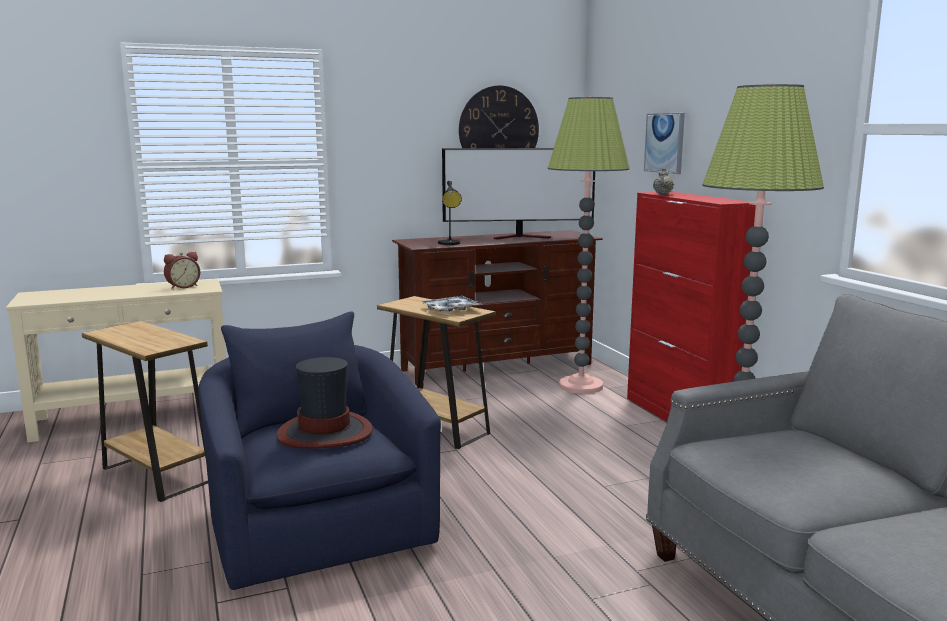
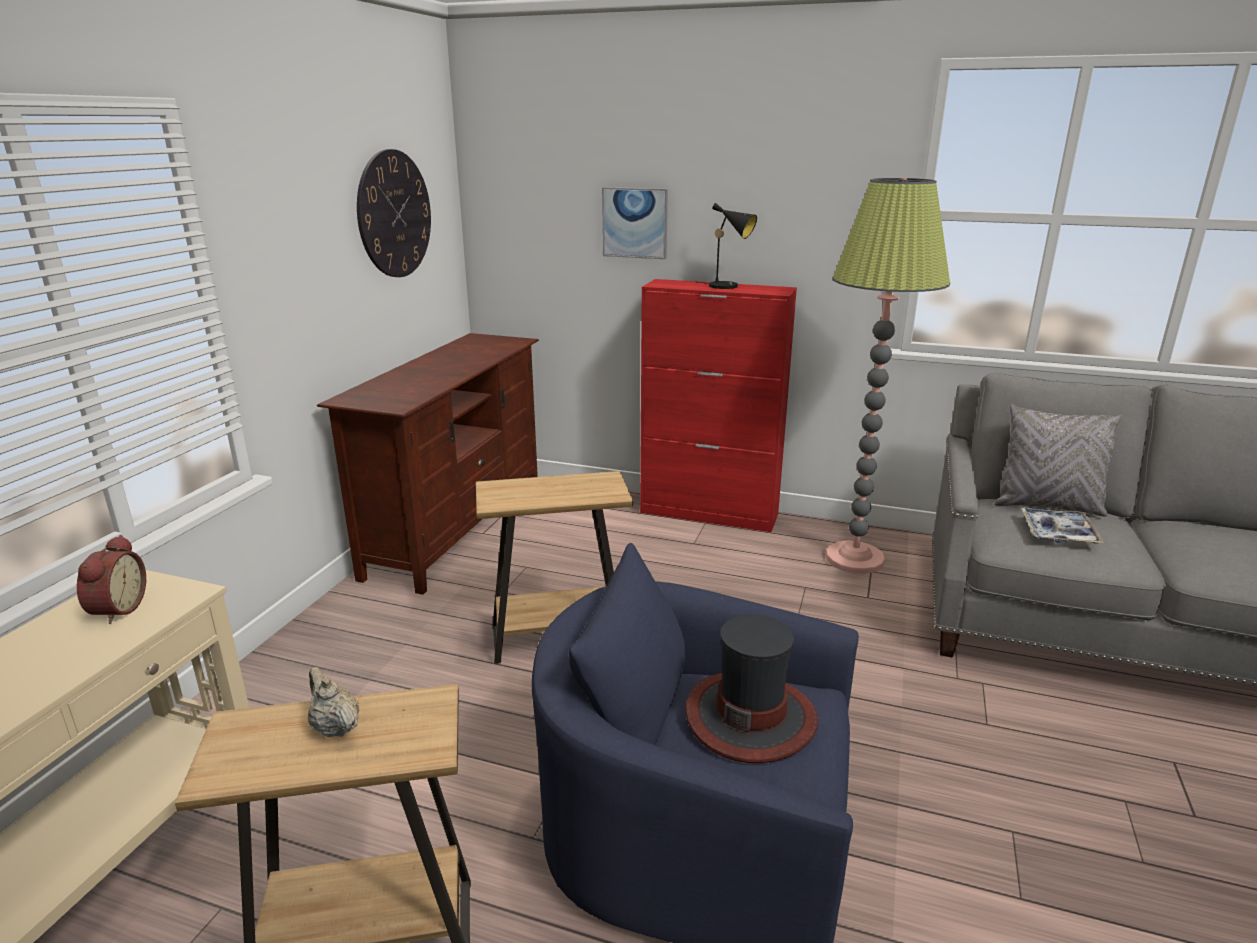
camera: 50 degrees left, 10 degrees up
tray [421,296,483,311] -> tray moved to [1021,508,1104,544]
black table lamp [438,181,462,245] -> black table lamp moved to [695,203,757,289]
television [442,148,595,239] -> none
floor lamp [548,96,630,394] -> none
beige teapot [653,168,674,195] -> beige teapot moved to [308,667,359,738]
none -> grey pillow [994,404,1122,517]

